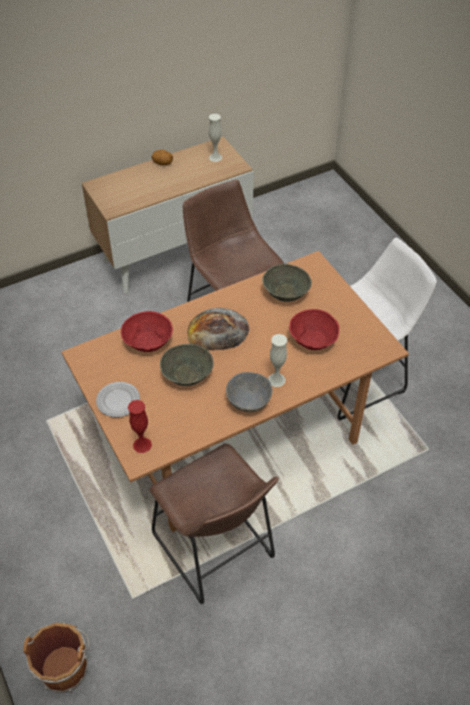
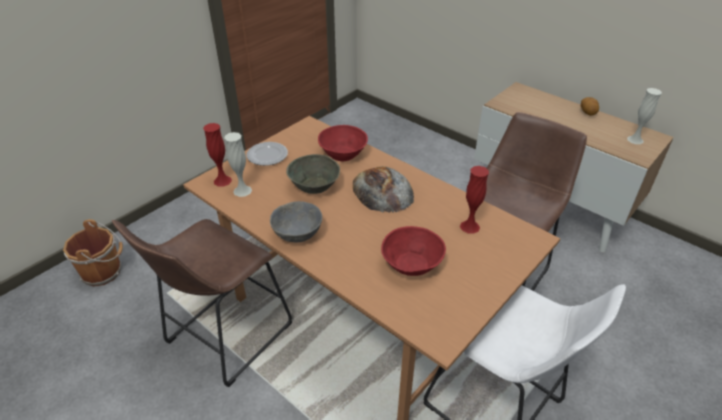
camera: 70 degrees right, 10 degrees down
grey bowl [262,264,312,302] -> red vase [460,166,489,234]
white vase [268,334,287,387] -> white vase moved to [224,132,252,197]

